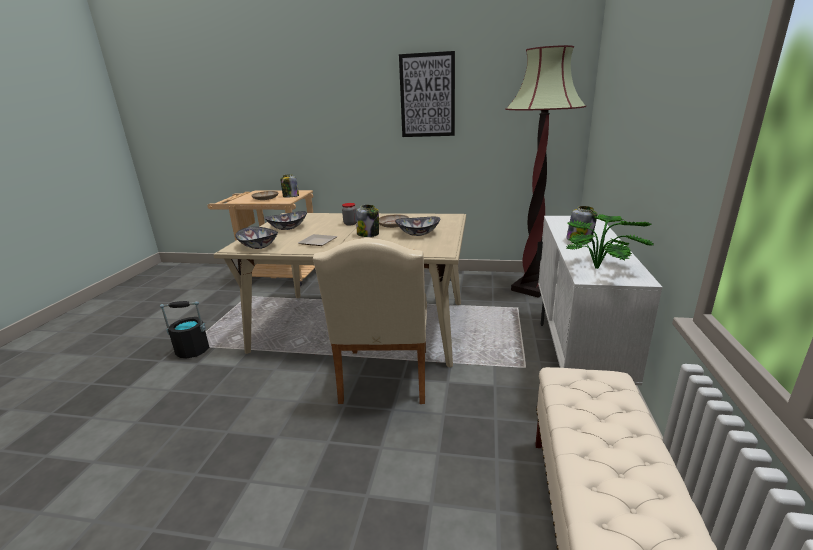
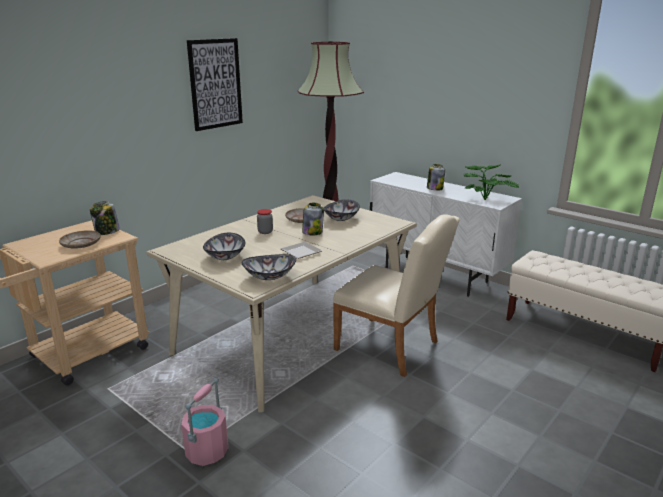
camera: 60 degrees left, 0 degrees up
black bucket [160,301,209,359] -> pink bucket [181,378,228,466]

